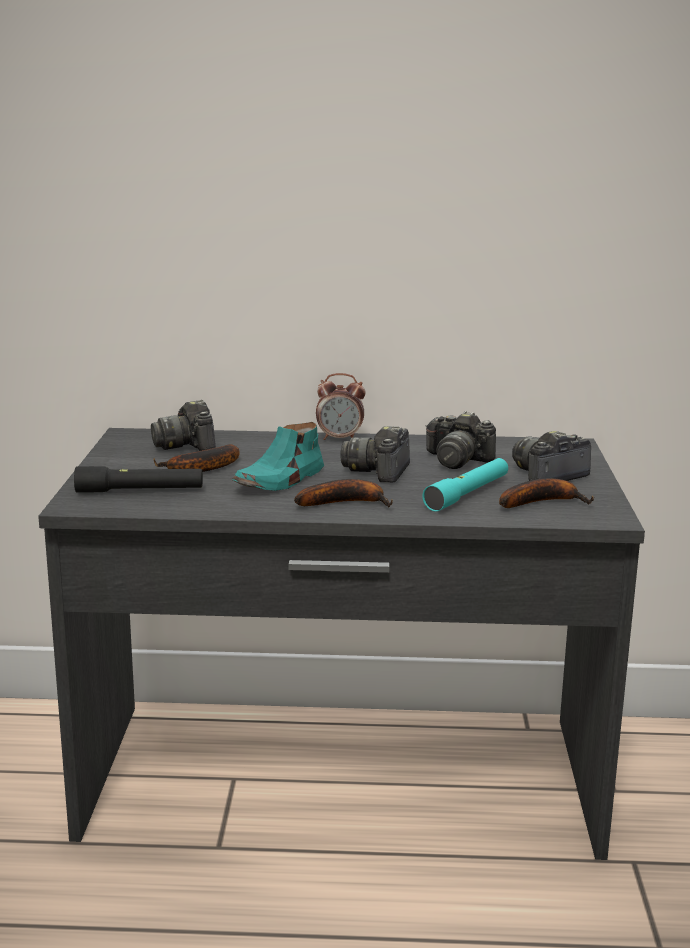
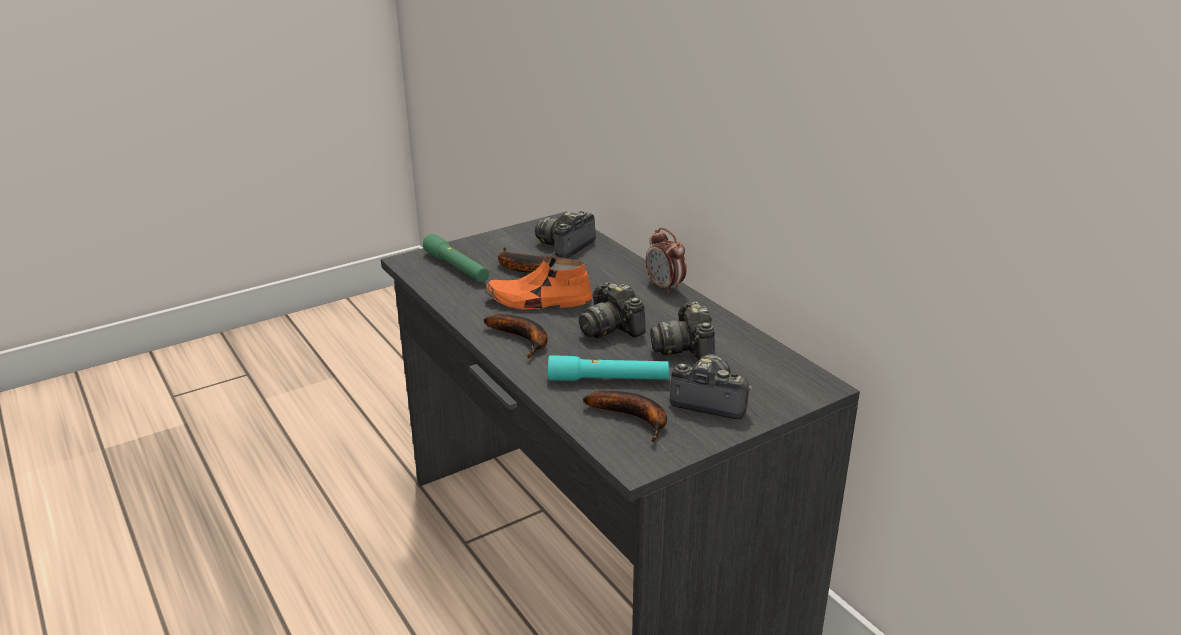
camera: 55 degrees right, 10 degrees up
black flashlight [74,466,203,493] -> green flashlight [423,234,489,282]
turquoise shoe [232,422,324,491] -> orange shoe [484,257,592,310]
camera [340,426,410,483] -> camera turned 105 degrees counterclockwise [579,282,646,338]

